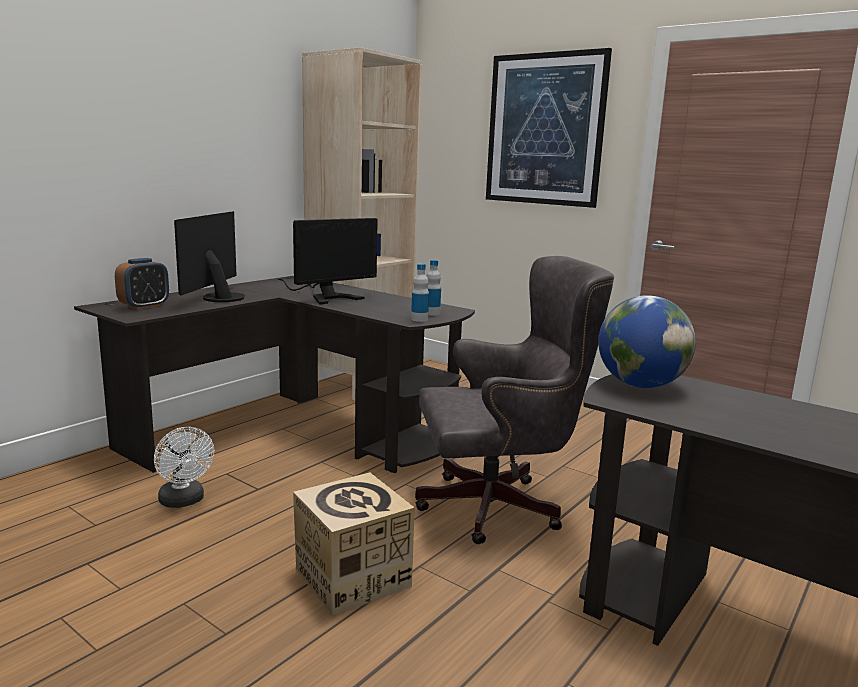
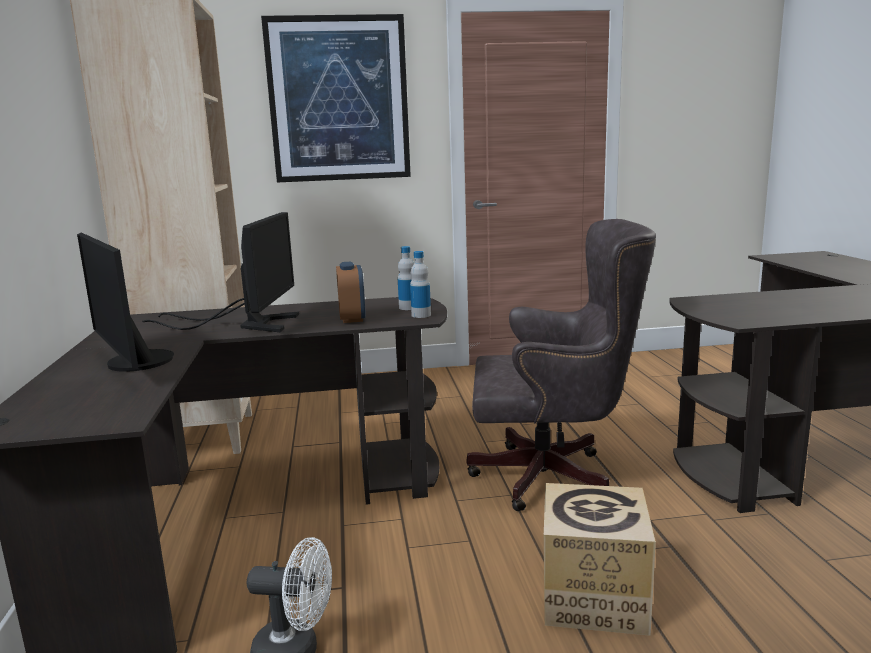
camera: 45 degrees left, 0 degrees up
alarm clock [115,258,169,310] -> alarm clock moved to [336,262,366,323]
grey office chair [415,256,614,544] -> grey office chair turned 60 degrees clockwise [467,219,656,511]
globe [598,295,696,388] -> none

